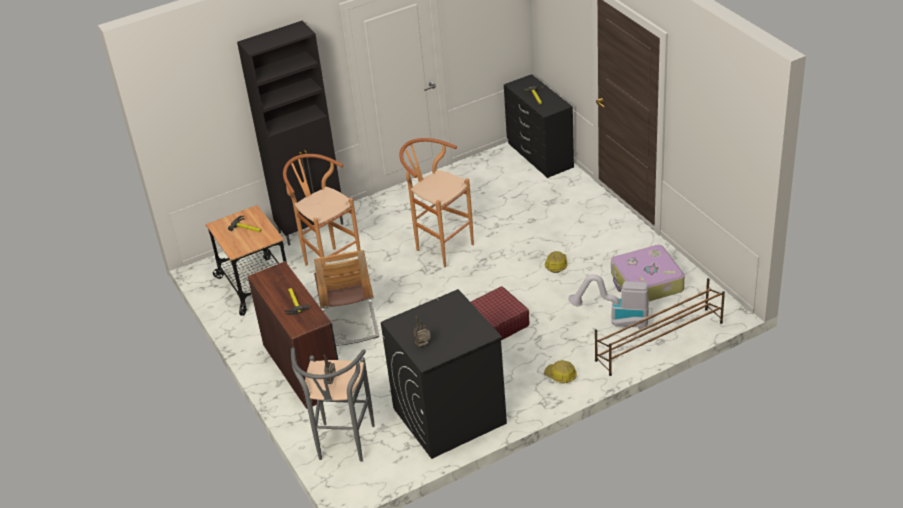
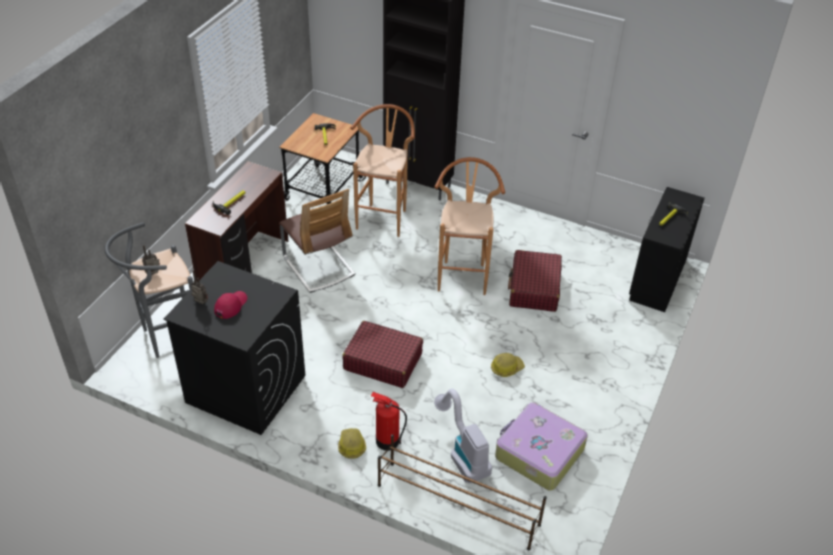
camera: 50 degrees right, 5 degrees up
chair [314,250,380,346] -> chair turned 75 degrees counterclockwise [279,189,355,293]
none -> red cap [214,291,247,319]
none -> fire extinguisher [371,392,407,451]
none -> red suitcase [508,250,562,312]

